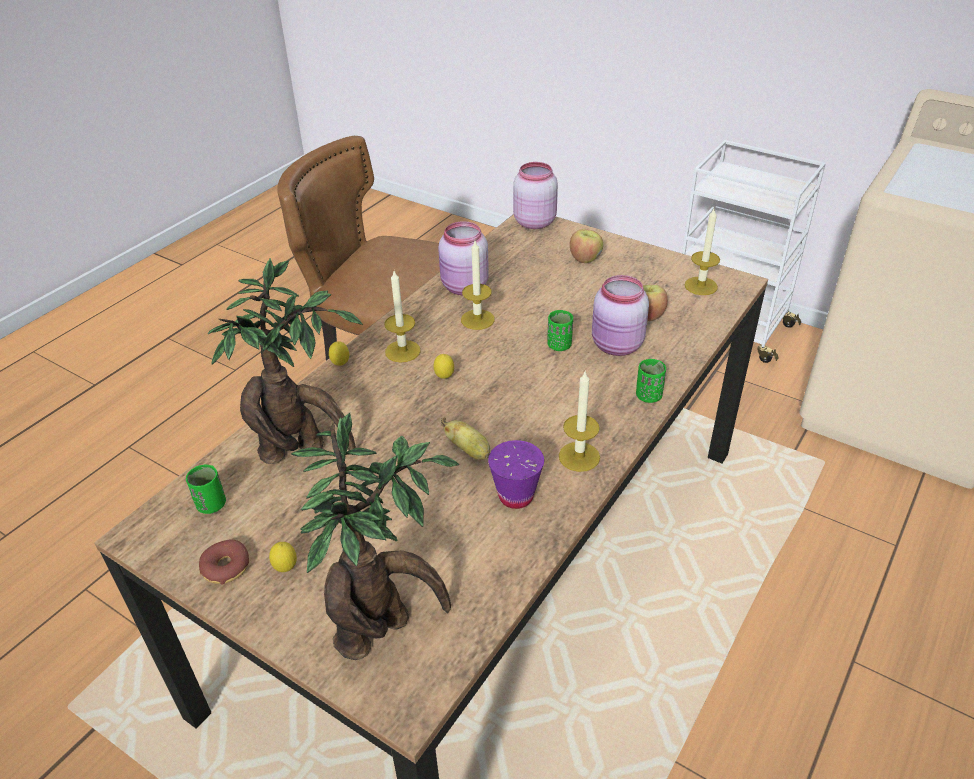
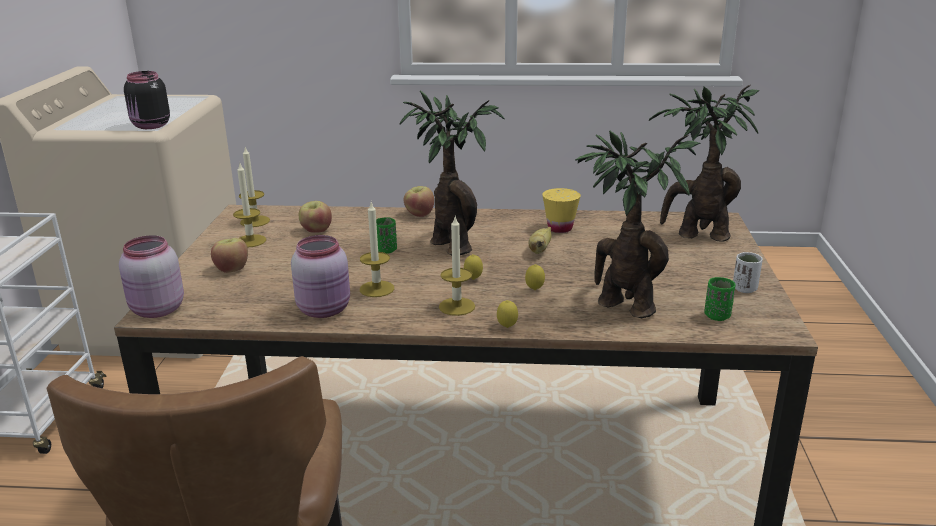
camera: 120 degrees left, 15 degrees down
donut [199,539,249,585] -> white cup [733,252,763,293]
lemon [269,542,297,572] -> lemon moved to [525,264,545,290]
purple cup [488,440,544,509] -> yellow cup [542,188,581,233]
candle [559,370,600,472] -> candle moved to [233,163,266,248]
pink jar [592,275,649,356] -> none
green cup [636,359,666,403] -> apple [404,186,434,217]
none -> black jar [124,71,170,129]
none -> potted plant [400,91,505,255]

